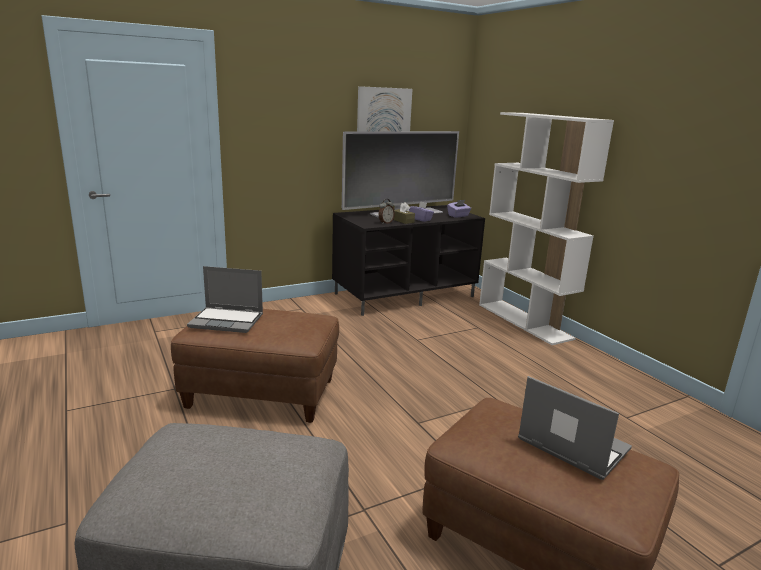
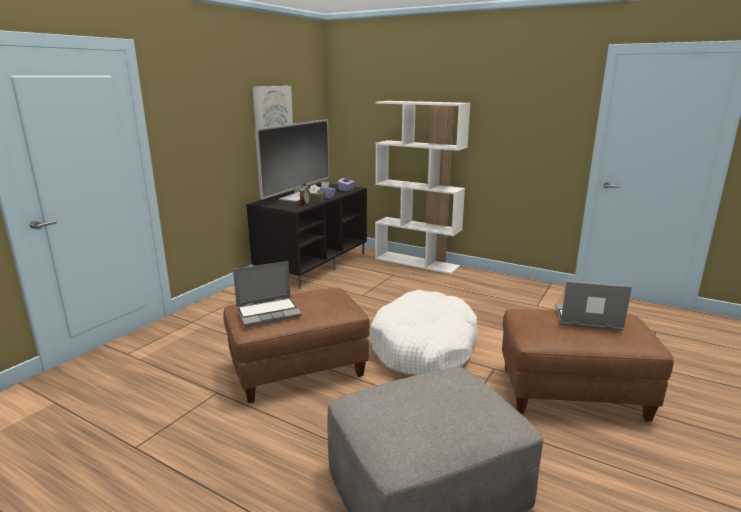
camera: 30 degrees left, 0 degrees up
none -> white dog bed [370,290,478,375]

